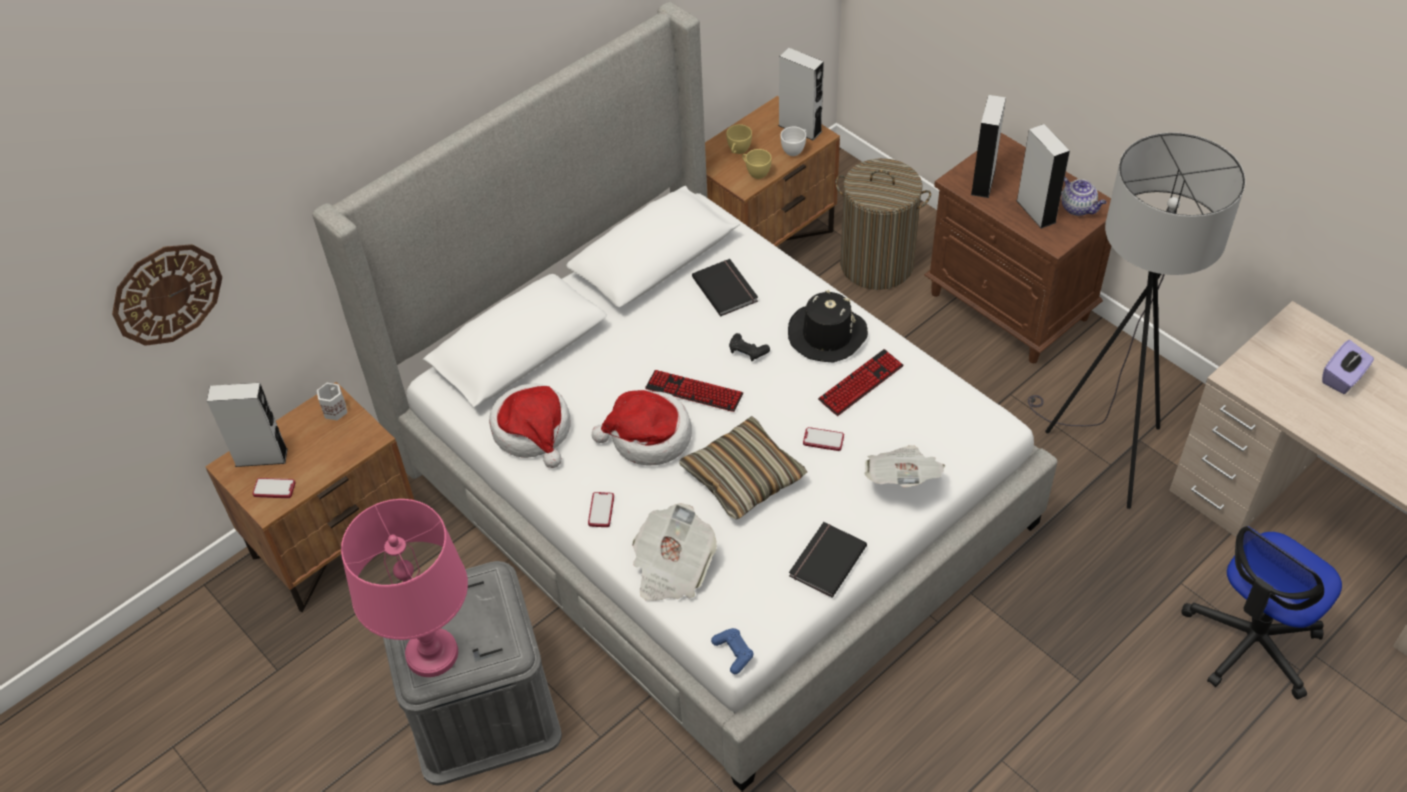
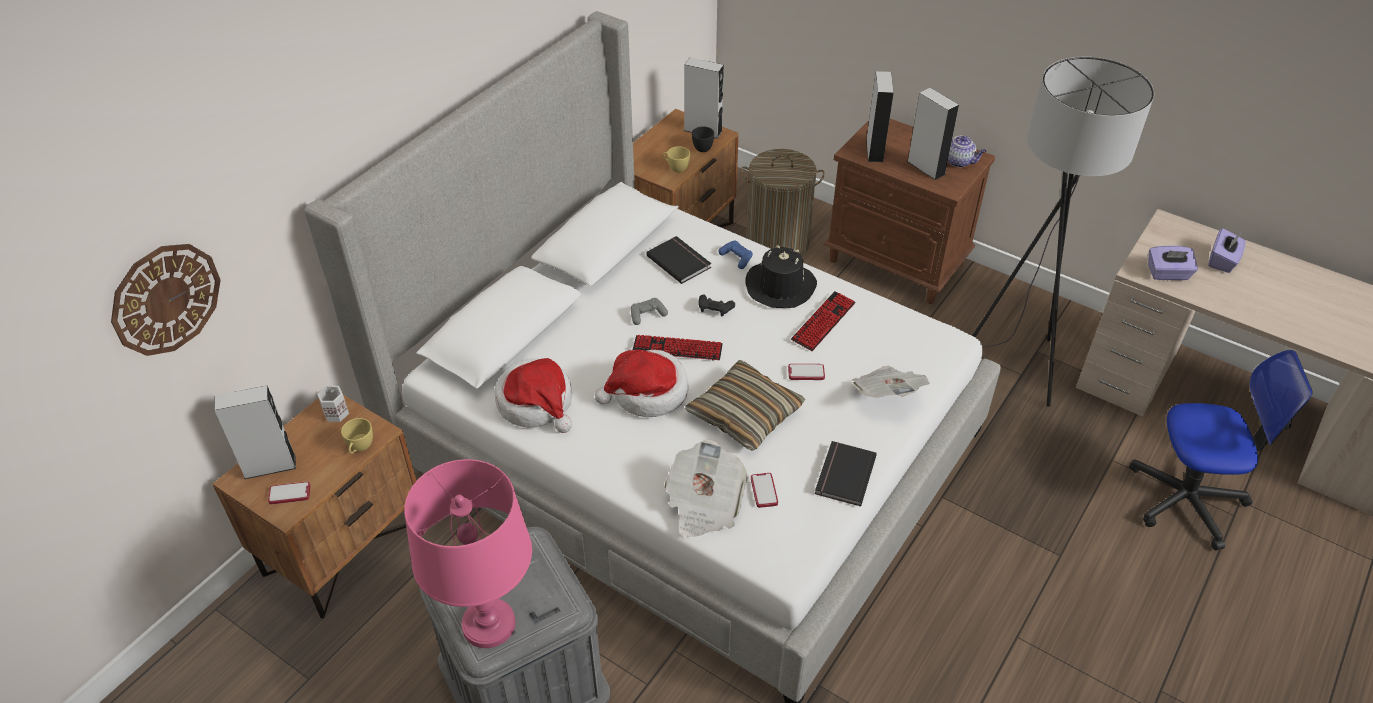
camera: 15 degrees left, 5 degrees down
phone [588,492,614,527] -> phone moved to [751,473,778,508]
blue game controller [711,628,753,674] -> blue game controller moved to [718,241,753,269]
yellow cup [726,124,752,154] -> yellow cup moved to [341,418,373,454]
white cup [780,127,807,156] -> black cup [692,127,714,152]
office chair [1181,526,1342,699] -> office chair turned 120 degrees counterclockwise [1129,350,1313,550]
none -> grey game controller [631,298,668,325]
none -> purple tissue box [1148,246,1198,280]

